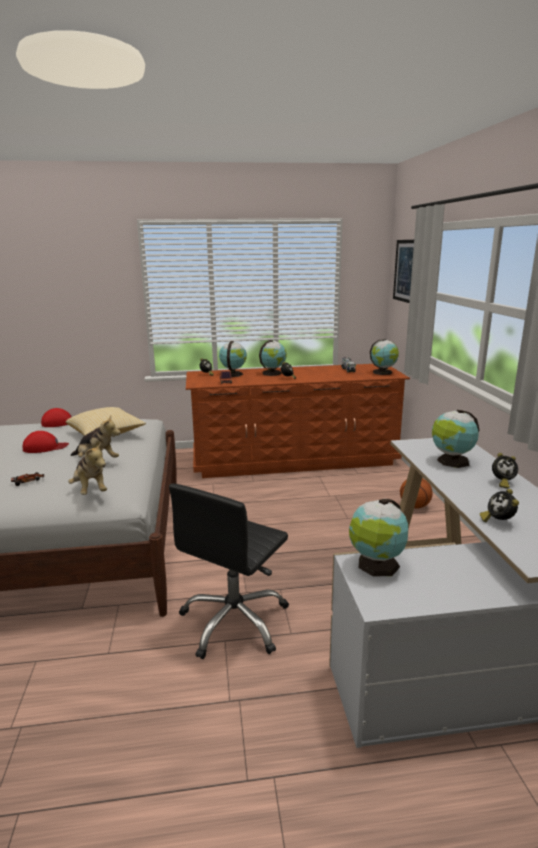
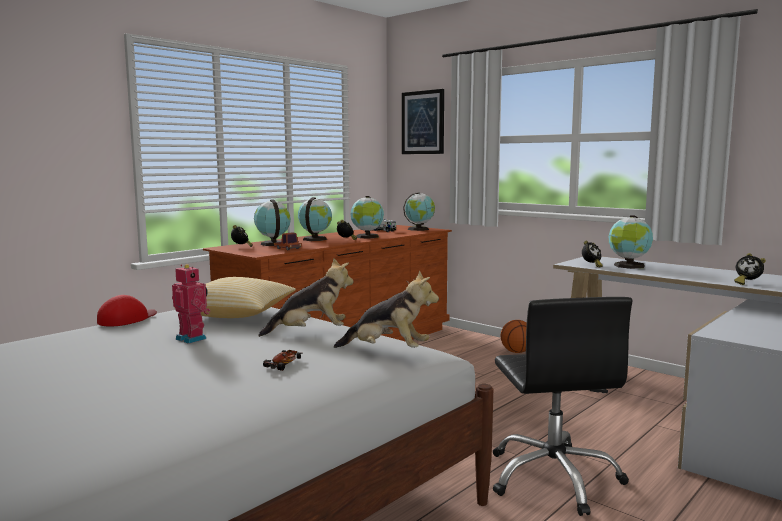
camera: 40 degrees left, 10 degrees down
red cap [23,431,69,453] -> toy robot [172,264,210,344]
globe [349,499,408,577] -> globe moved to [350,196,384,238]
alarm clock [492,453,518,488] -> alarm clock moved to [582,241,603,267]

